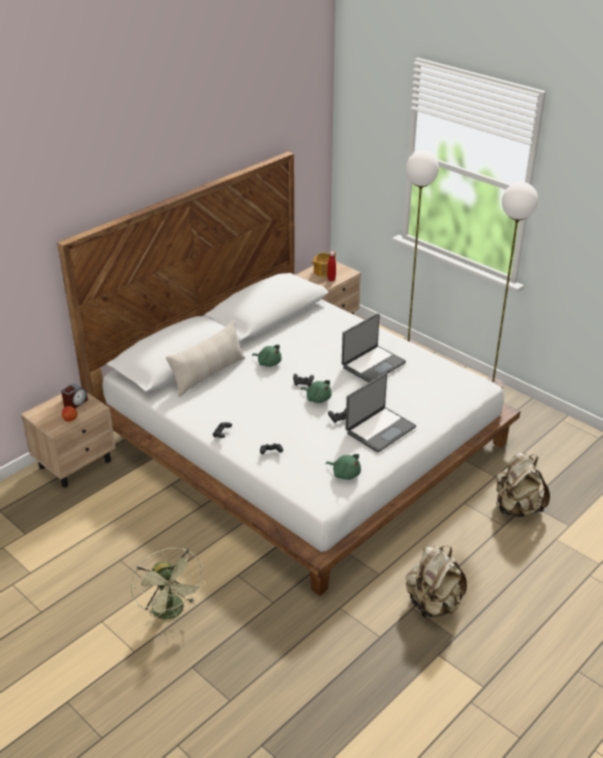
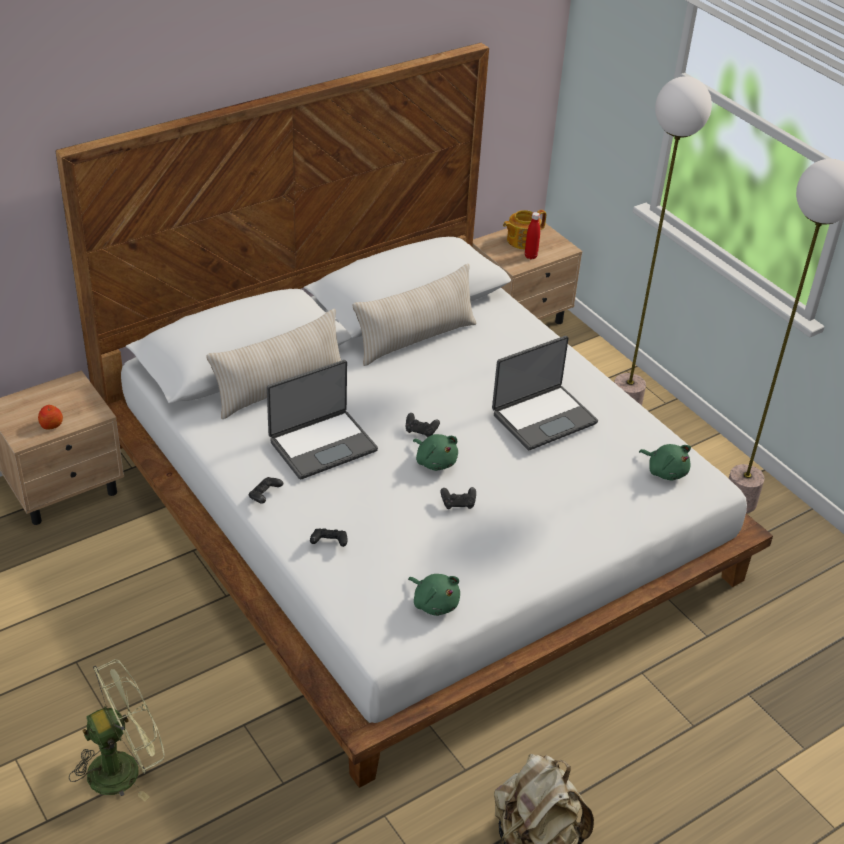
camera: 10 degrees right, 5 degrees up
alarm clock [61,384,88,408] -> none
green fan [131,547,205,627] -> green fan turned 105 degrees counterclockwise [69,659,165,801]
green plush toy [252,345,282,367] -> green plush toy moved to [639,444,691,480]
laptop [346,373,416,453] -> laptop moved to [267,360,378,480]
beige backpack [496,452,550,517] -> none
none -> beige pillow [353,264,476,366]

